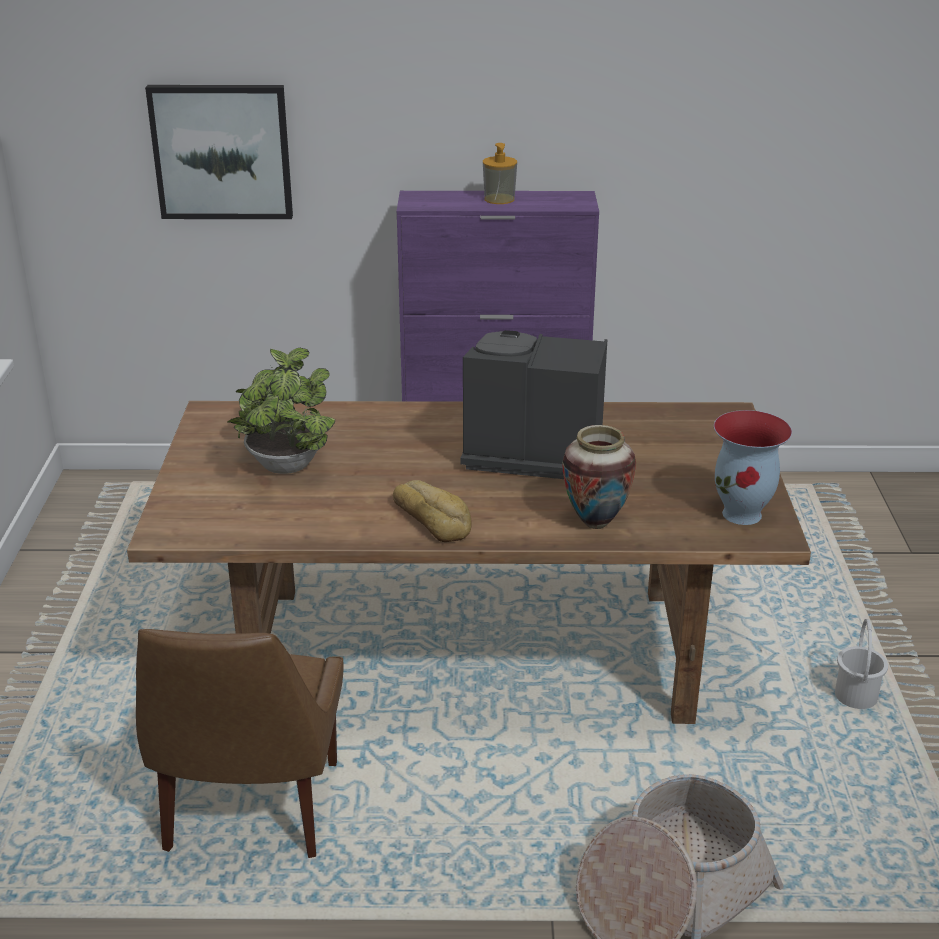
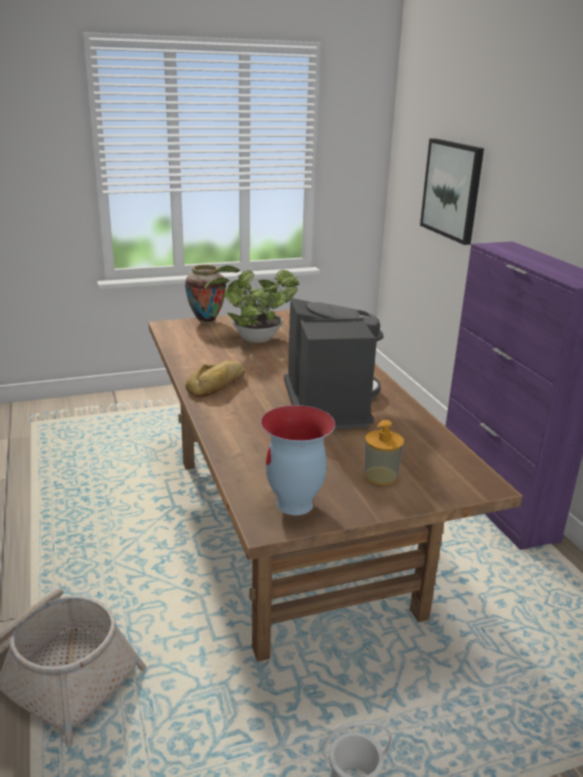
camera: 70 degrees right, 5 degrees down
brown chair [136,629,344,858] -> none
soap dispenser [483,143,517,204] -> soap dispenser moved to [364,420,404,485]
vase [562,425,636,529] -> vase moved to [185,264,226,324]

